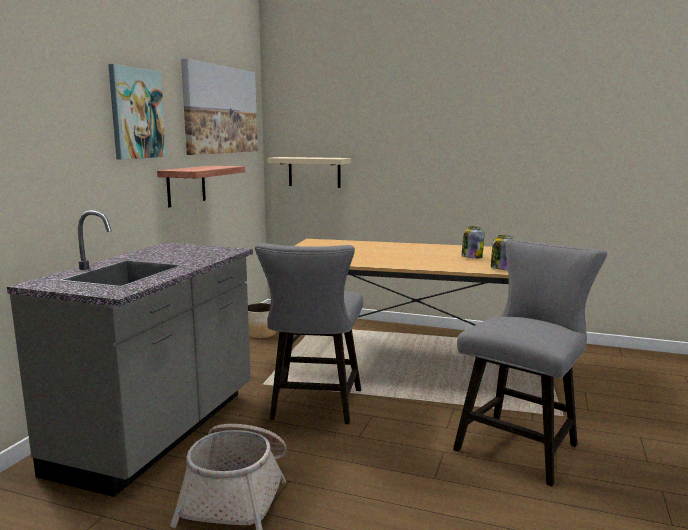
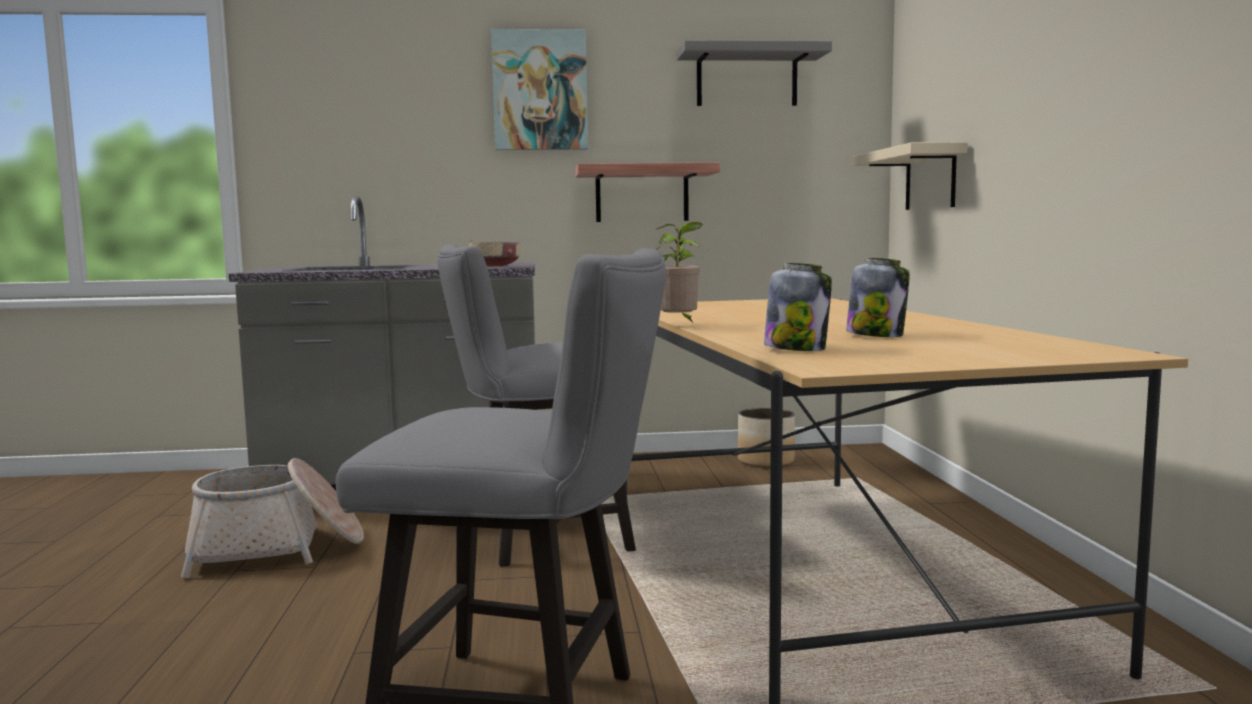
camera: 65 degrees right, 5 degrees down
picture [181,59,258,155] -> grey shelf [677,40,832,106]
none -> beige bowl [469,241,521,266]
none -> potted plant [656,222,703,322]

